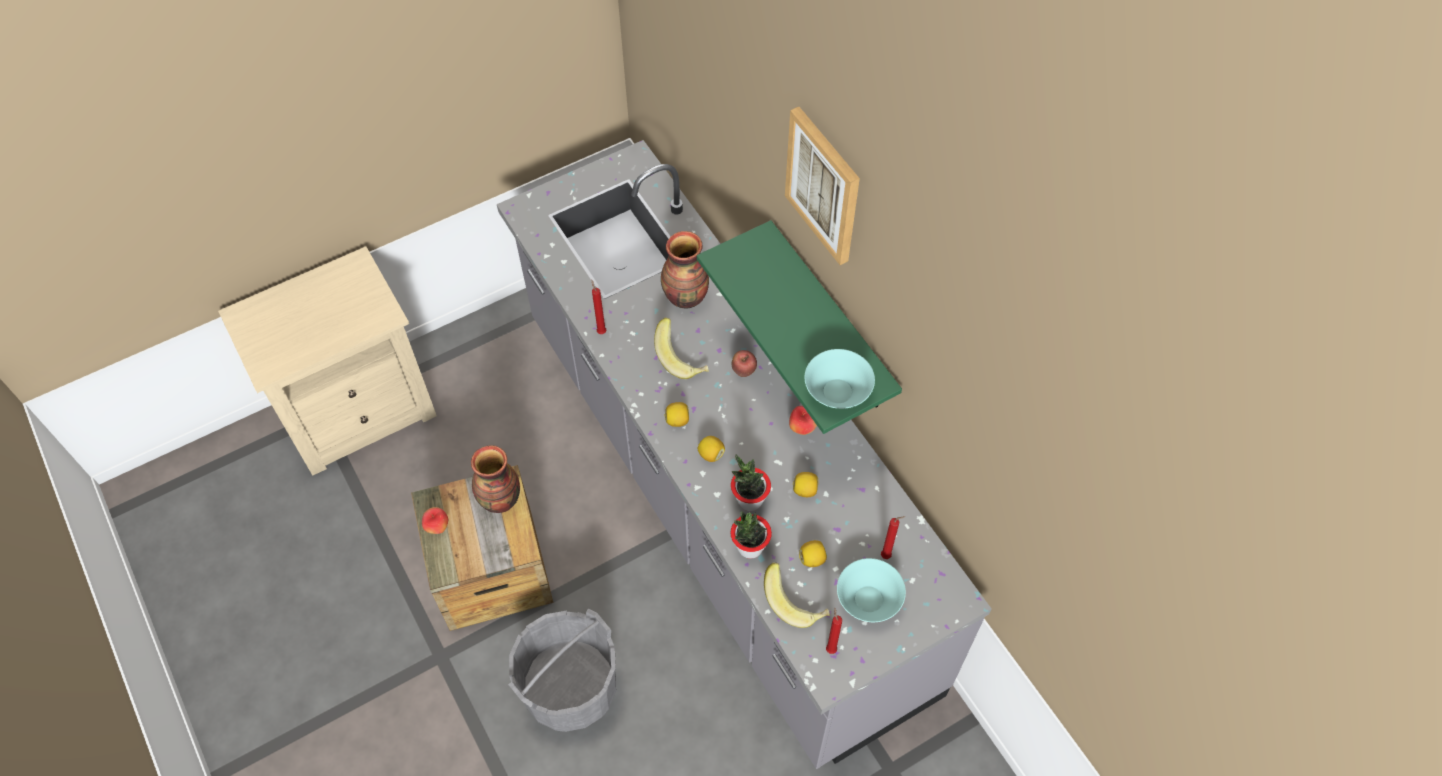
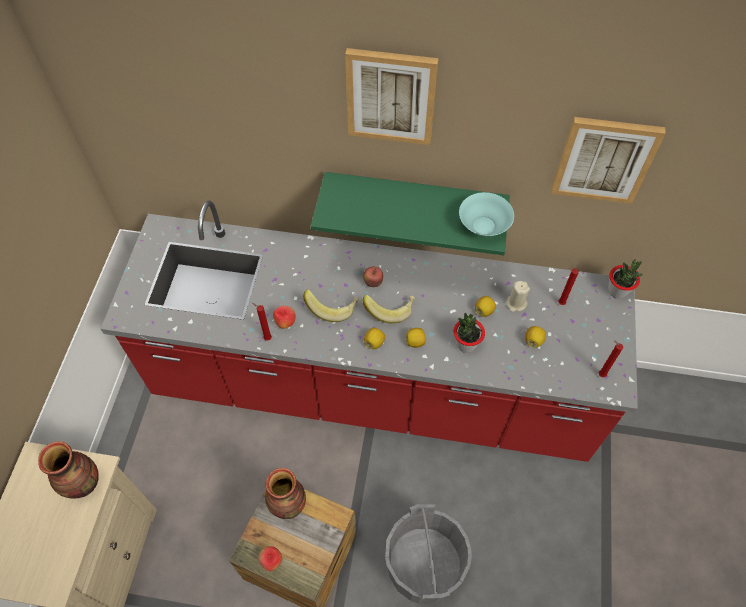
camera: 50 degrees left, 0 degrees up
grey counter [497,140,992,769] -> red counter [101,200,638,462]
vase [661,231,709,308] -> vase moved to [38,441,99,499]
potted plant [730,511,772,559] -> potted plant moved to [608,259,643,299]
banana [764,563,830,628] -> banana moved to [363,295,415,324]
apple [789,406,817,435] -> apple moved to [273,305,296,329]
turquoise bowl [837,558,906,622] -> none
none -> beige candle [506,281,530,312]
none -> picture [551,117,666,204]

